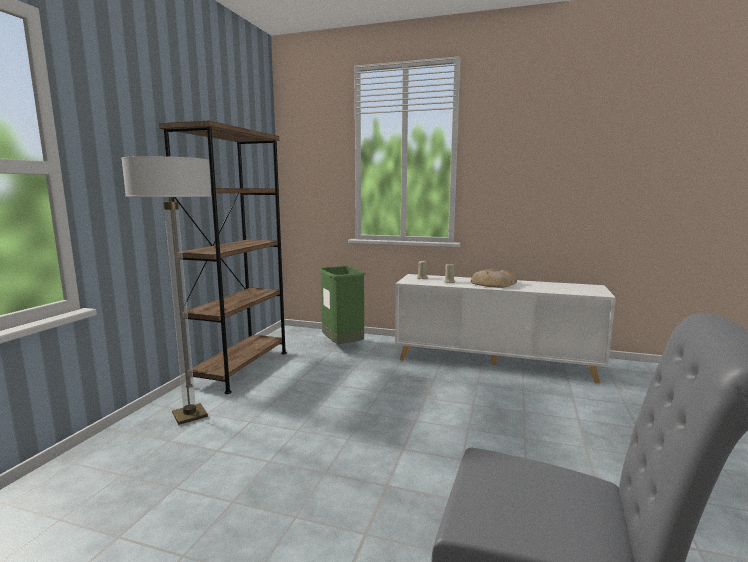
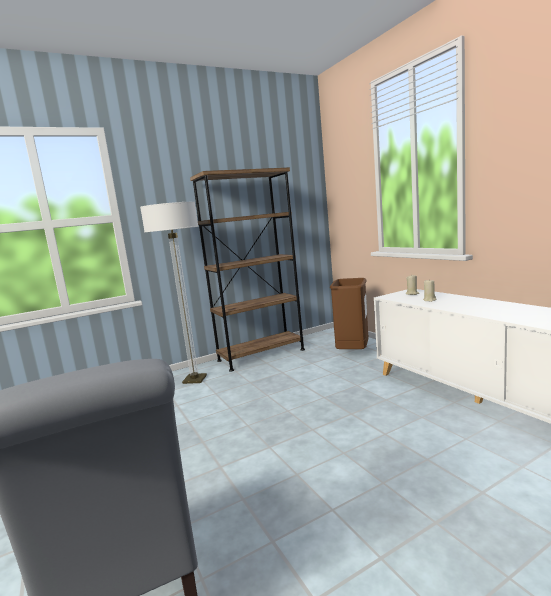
camera: 45 degrees right, 0 degrees up
green trash can [319,266,365,344] -> brown trash can [330,278,369,349]
bread [471,269,517,288] -> none

